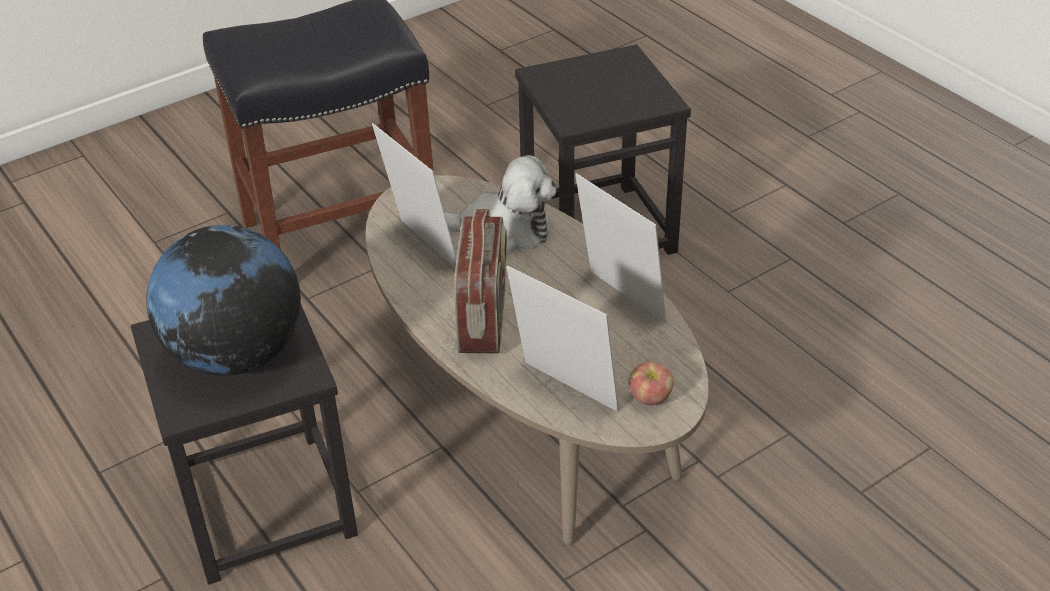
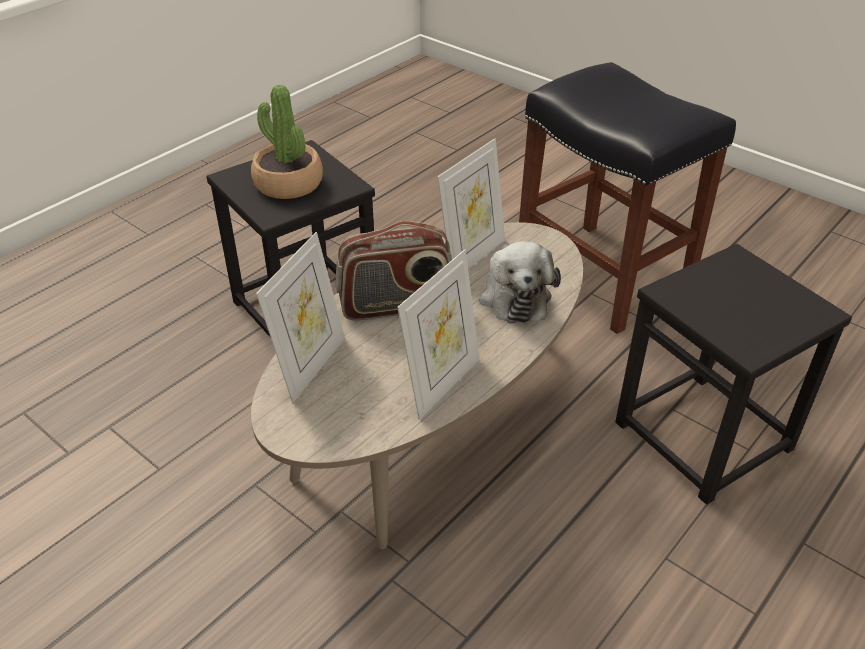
camera: 75 degrees right, 0 degrees up
globe [146,225,301,376] -> potted plant [251,85,323,199]
apple [628,362,674,405] -> none

